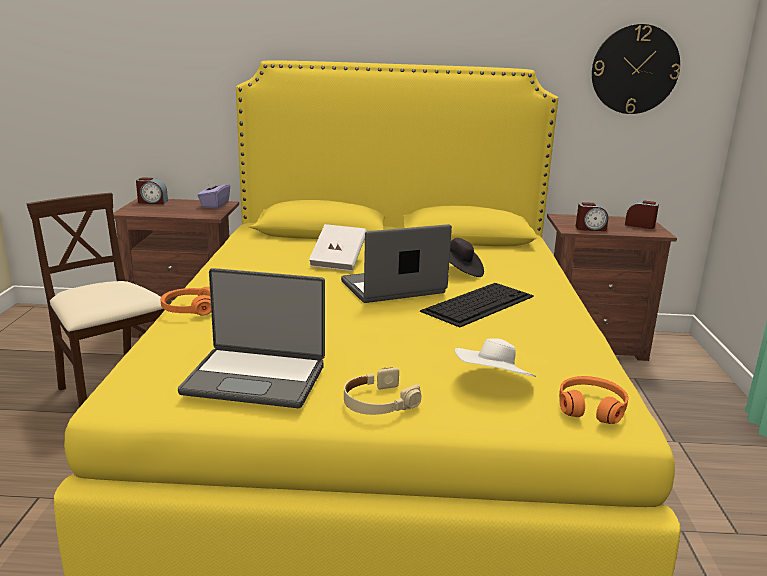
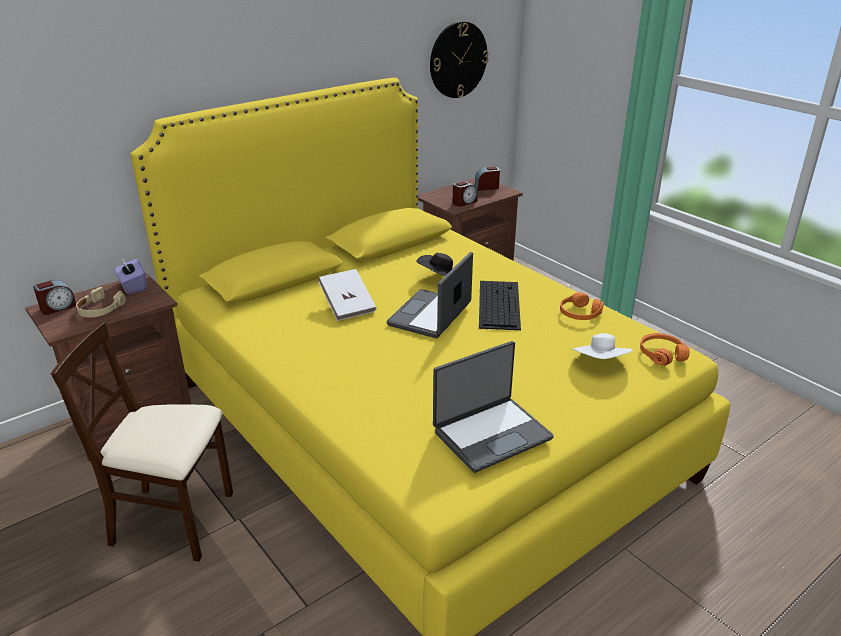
camera: 40 degrees left, 10 degrees up
orange headphones [160,286,211,315] -> orange headphones moved to [560,292,604,320]
beige headphones [344,367,421,415] -> beige headphones moved to [76,287,126,318]

